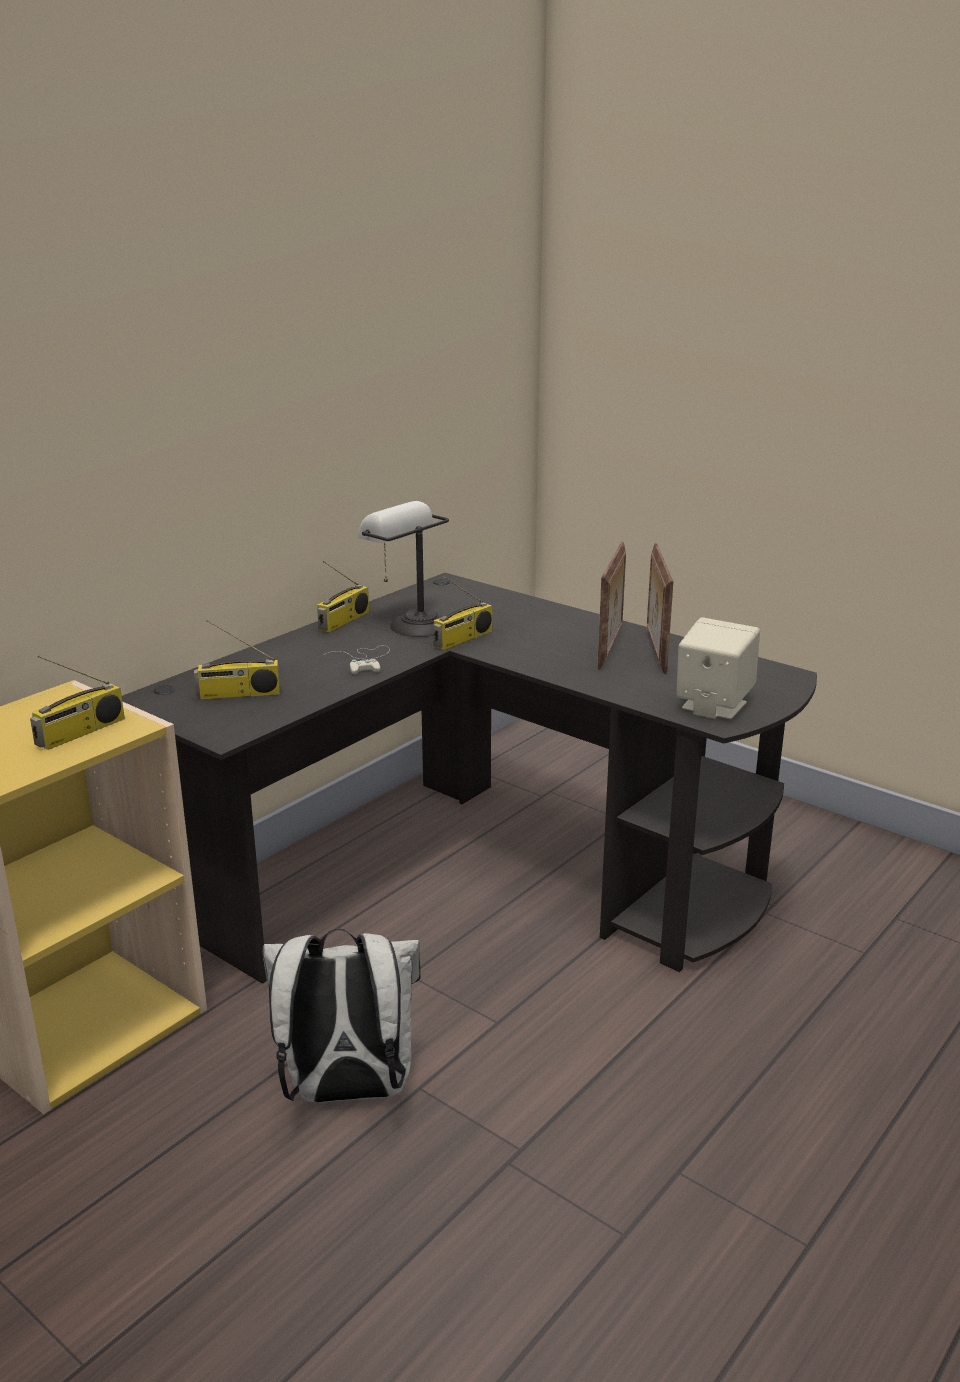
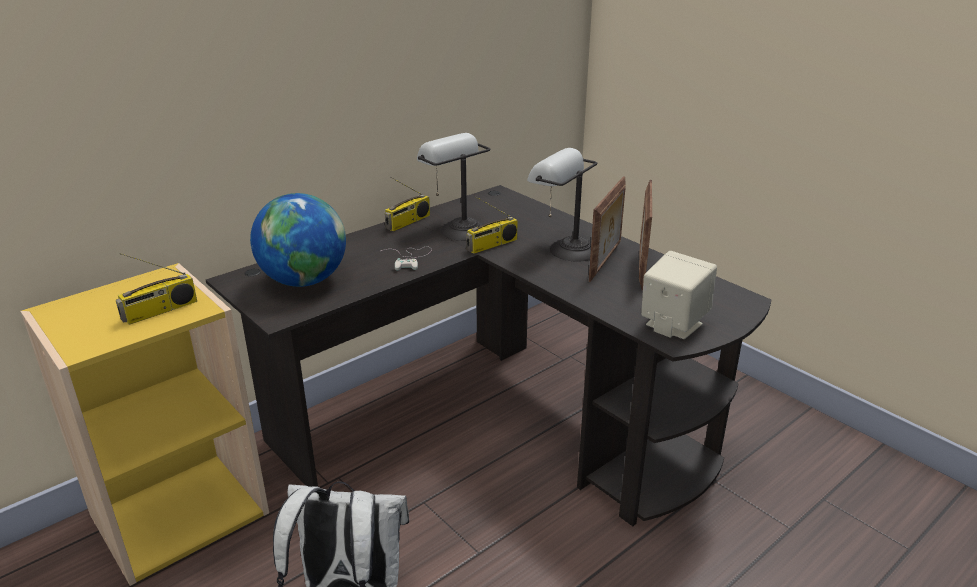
camera: 10 degrees right, 5 degrees up
radio [194,620,280,700] -> globe [250,193,346,287]
none -> table lamp [527,148,597,262]

